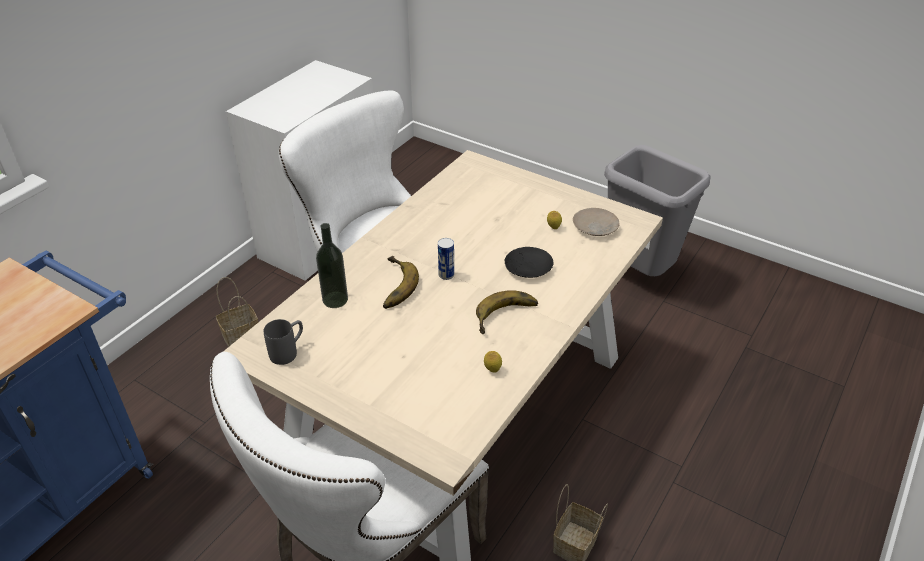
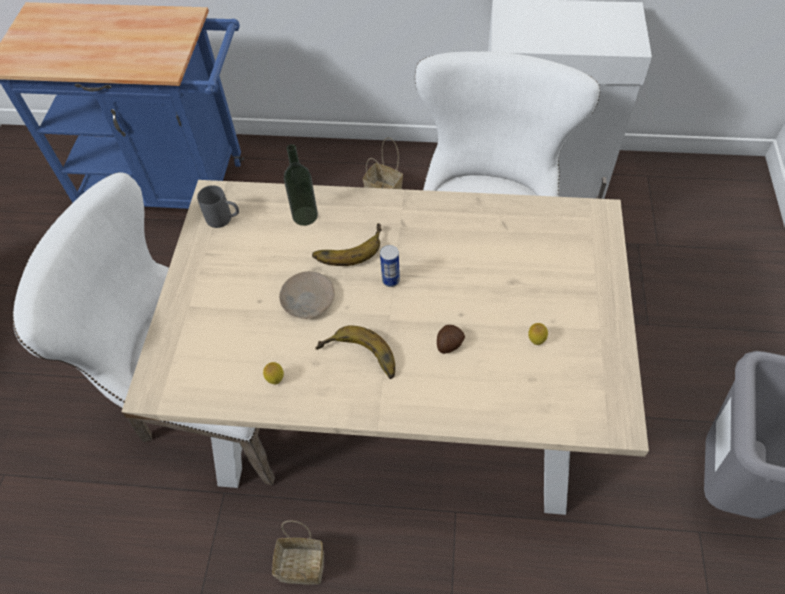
camera: 65 degrees right, 15 degrees up
black plate [505,247,554,278] -> potato [437,325,465,354]
beige plate [573,208,620,236] -> beige plate moved to [279,271,335,319]

